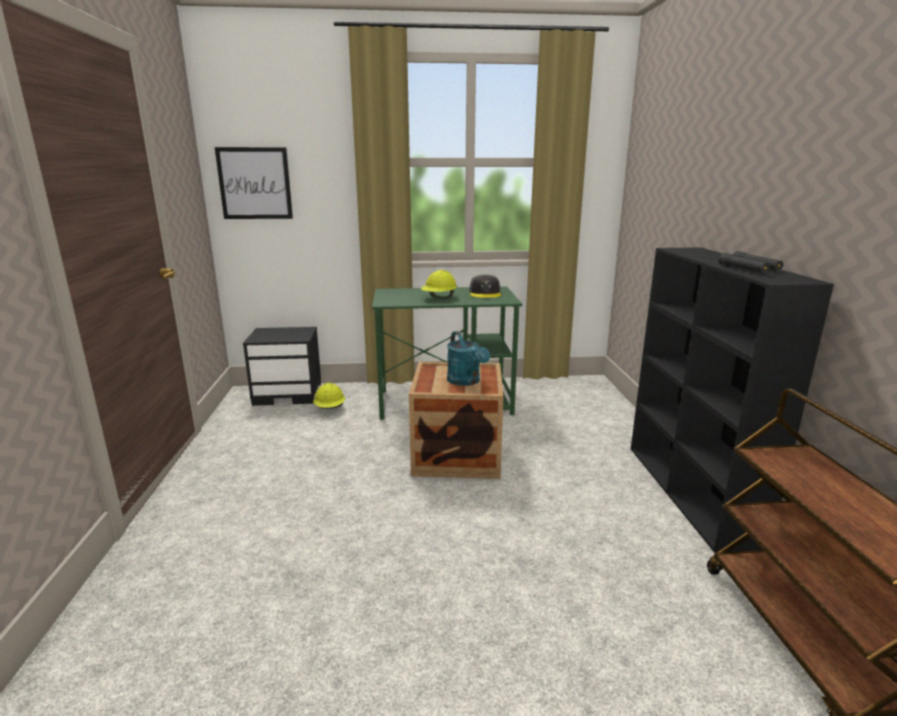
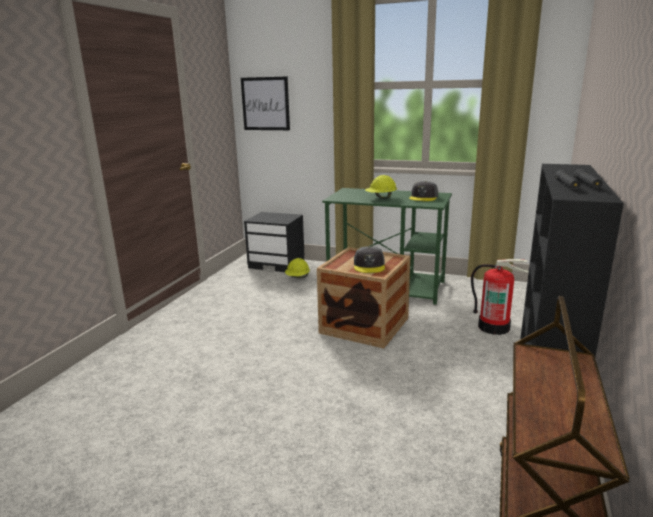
camera: 25 degrees right, 0 degrees up
turquoise watering can [447,331,490,386] -> grey cap [354,246,385,273]
none -> fire extinguisher [471,259,529,335]

